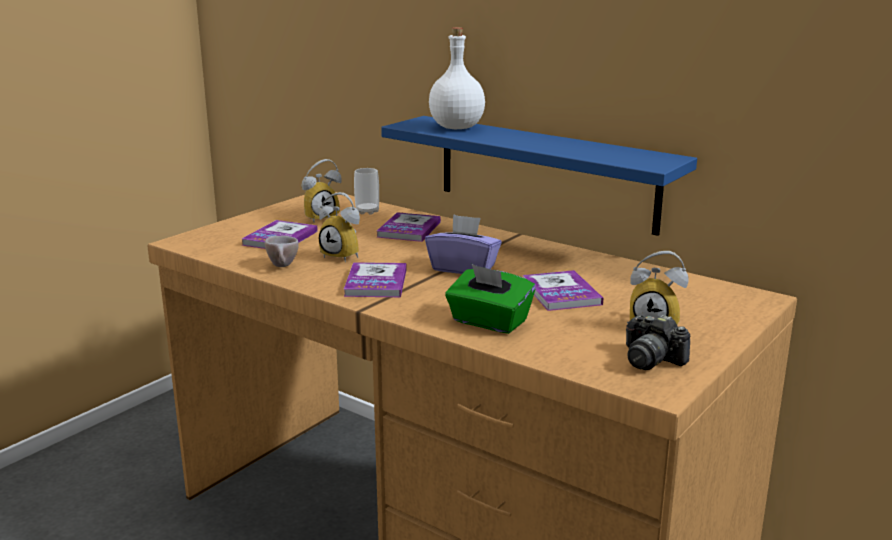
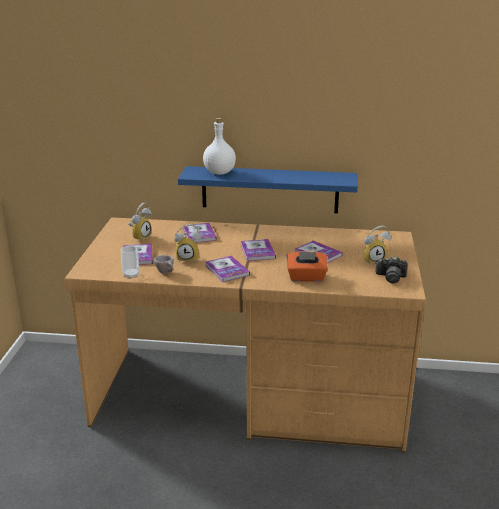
camera: 30 degrees left, 5 degrees up
cup [354,168,379,215] -> cup moved to [121,246,139,279]
purple tissue box [425,214,502,274] -> book [241,239,276,261]
green tissue box [445,264,536,334] -> orange tissue box [287,251,328,282]

